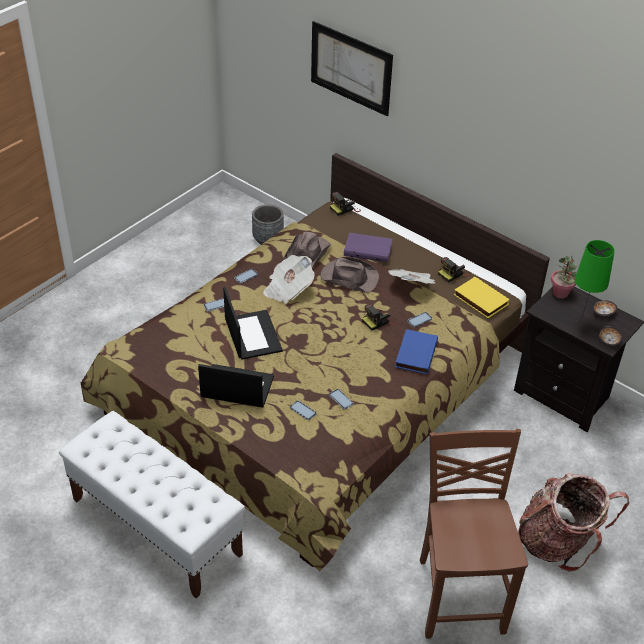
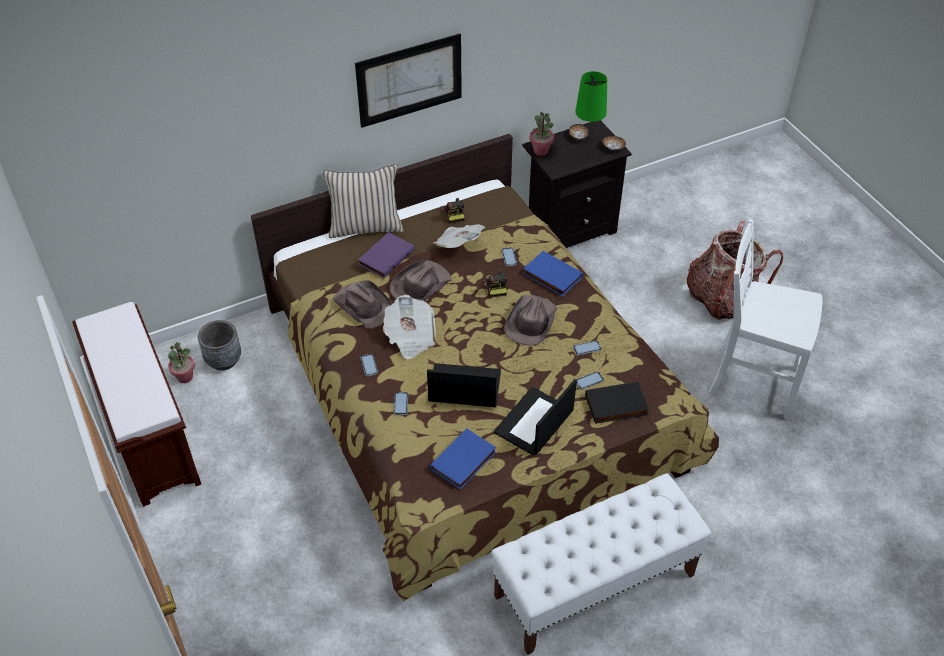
camera: 65 degrees left, 5 degrees up
picture [311,21,393,116] -> picture moved to [355,34,462,128]
camera [330,192,361,216] -> none
brown chair [420,429,528,639] -> white chair [709,219,823,419]
yellow book [454,277,510,318] -> none
none -> brown bench [72,302,201,507]
none -> potted plant [168,342,195,383]
none -> beige pillow [322,164,404,238]
none -> blue book [430,428,496,490]
none -> brown hat [504,295,557,345]
none -> black book [585,382,649,424]

